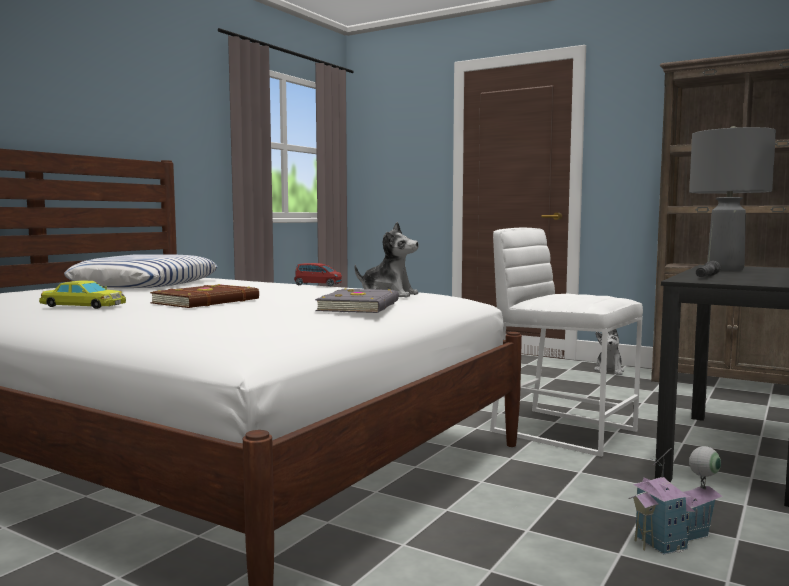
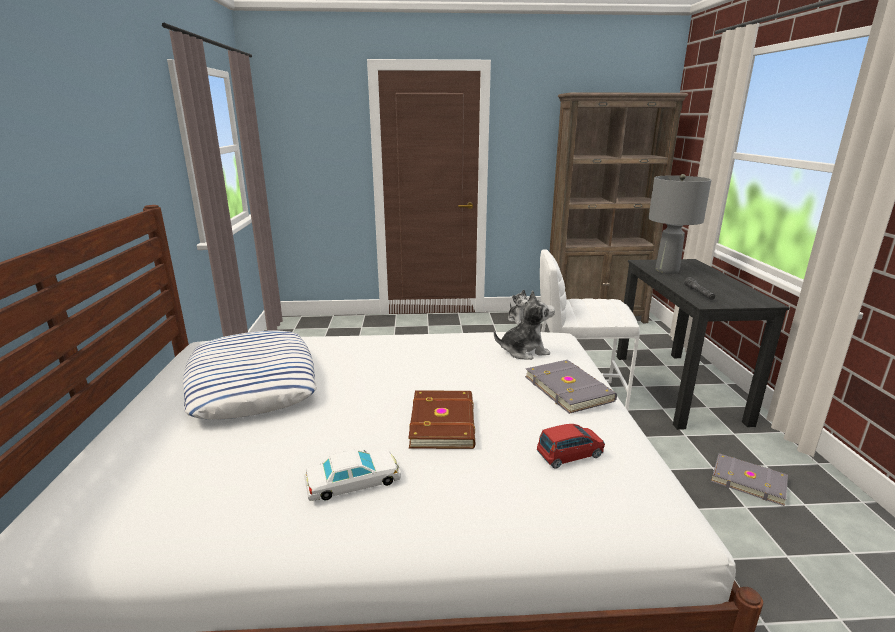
camera: 35 degrees left, 15 degrees up
yellow toy car [39,281,126,309] -> white toy car [304,449,401,501]
red toy car [294,263,342,286] -> red toy car moved to [537,424,605,469]
toy house [628,446,723,555] -> grey book [711,453,788,506]

